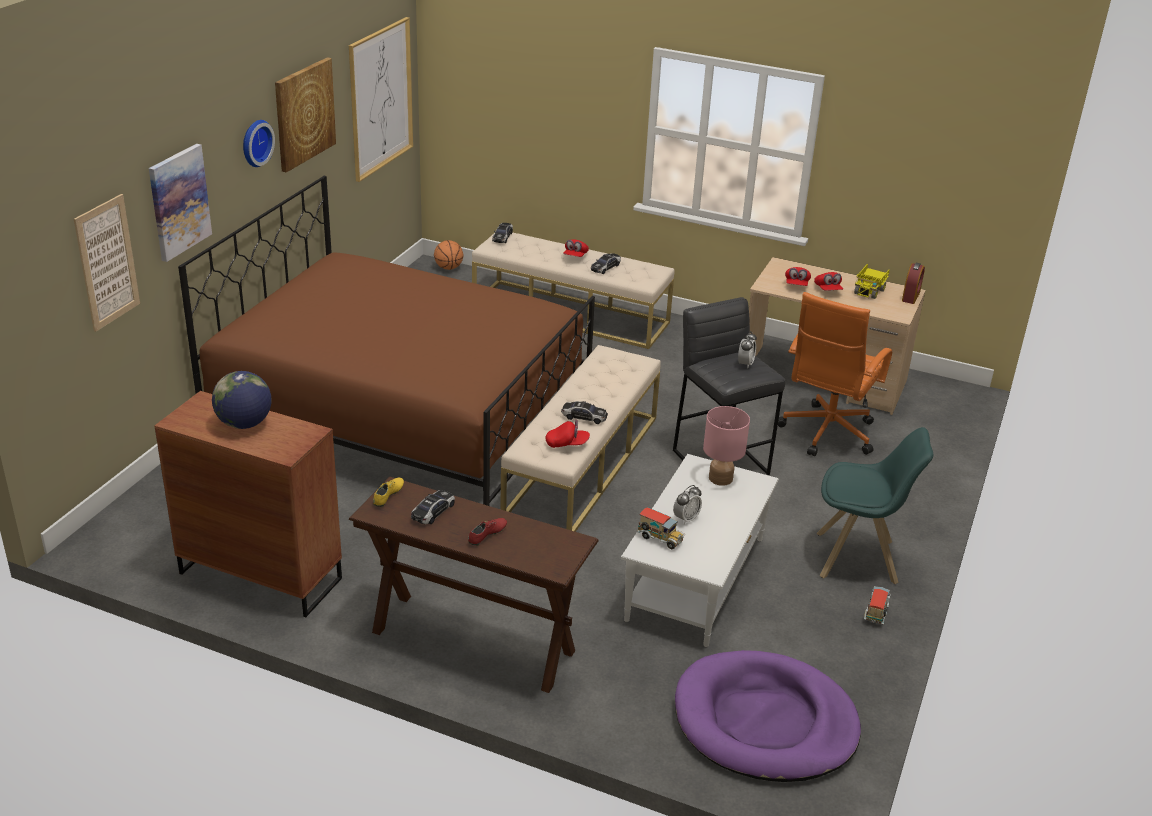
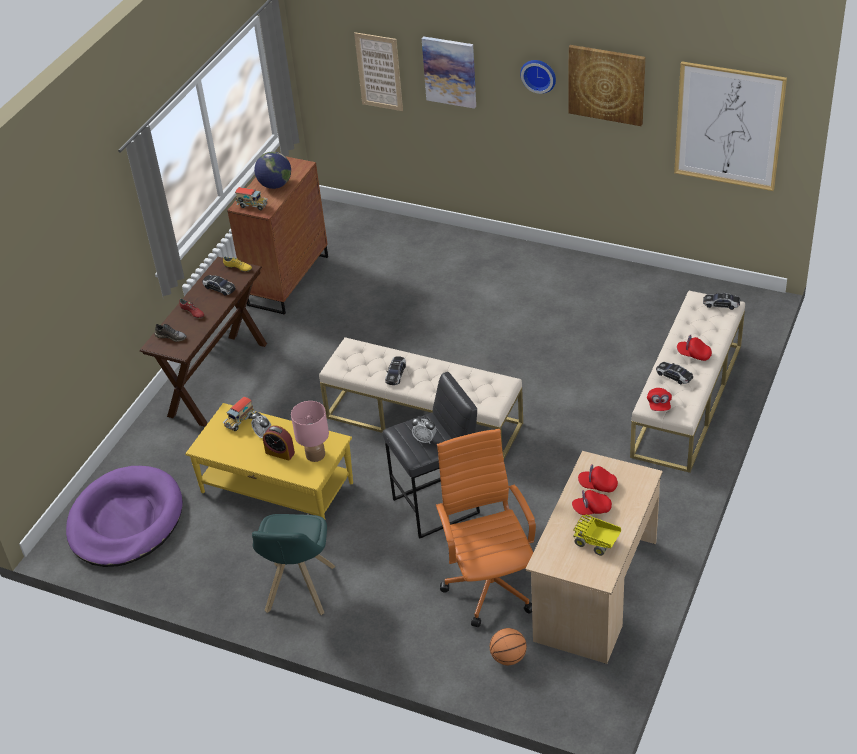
camera: 95 degrees right, 10 degrees up
brown bed [178,176,595,506] -> none
basketball [434,240,464,270] -> basketball moved to [490,628,527,665]
red cap [546,419,590,448] -> red cap moved to [647,388,672,411]
white coffee table [621,454,779,648] -> yellow coffee table [185,403,353,519]
orange office chair [778,292,892,456] -> orange office chair turned 45 degrees clockwise [436,429,536,627]
toy truck [864,586,891,625] -> toy truck moved to [235,187,268,210]
alarm clock [902,263,925,304] -> alarm clock moved to [263,425,295,461]
none -> grey shoe [155,324,187,342]

